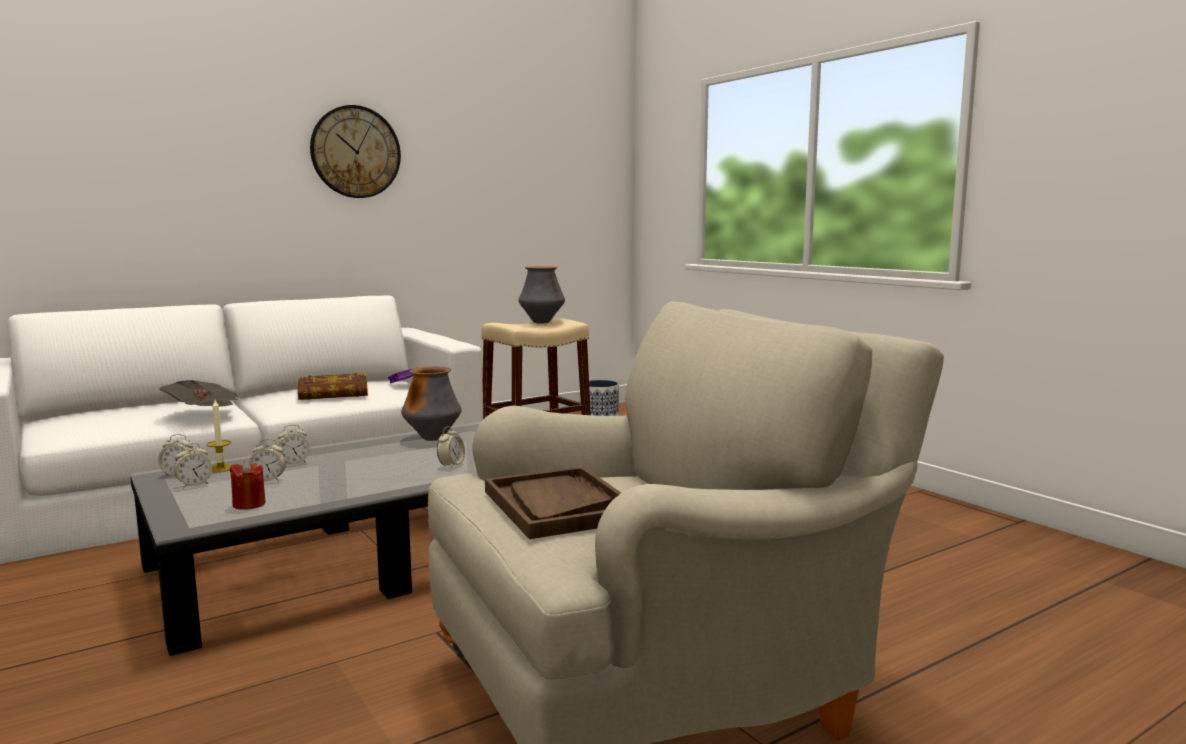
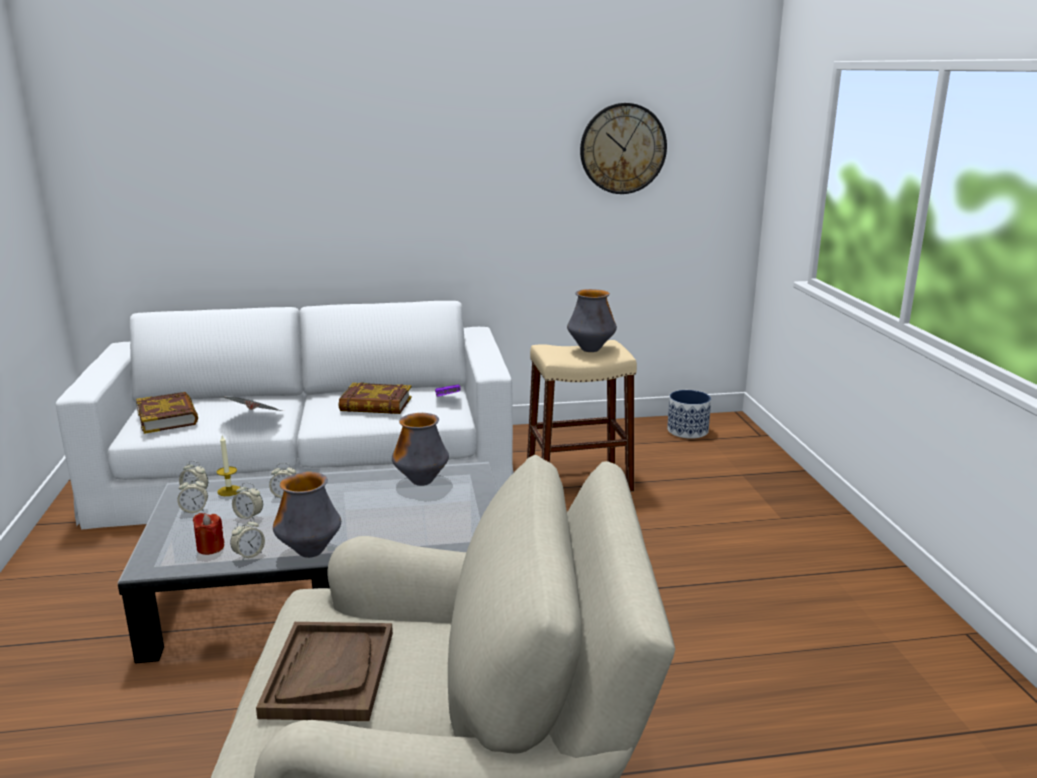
camera: 25 degrees right, 10 degrees up
wall clock [310,105,401,198] -> wall clock moved to [580,103,667,194]
alarm clock [437,426,465,469] -> alarm clock moved to [230,518,265,561]
none -> book [136,392,198,434]
none -> vase [273,472,341,558]

